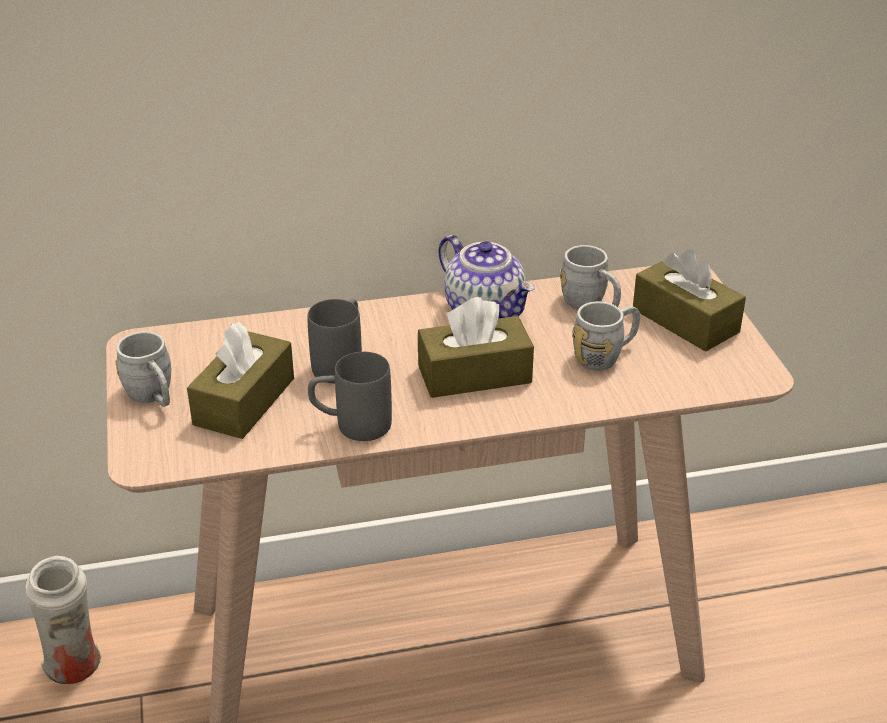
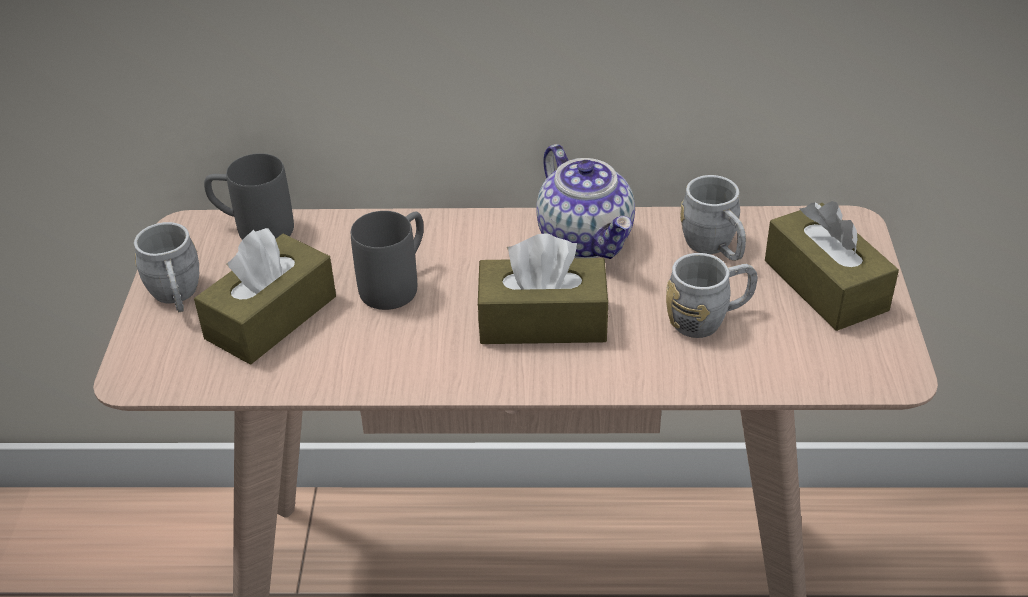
camera: 15 degrees right, 5 degrees up
white vase [25,556,101,684] -> none
grey mug [308,352,392,441] -> grey mug moved to [204,153,294,240]

